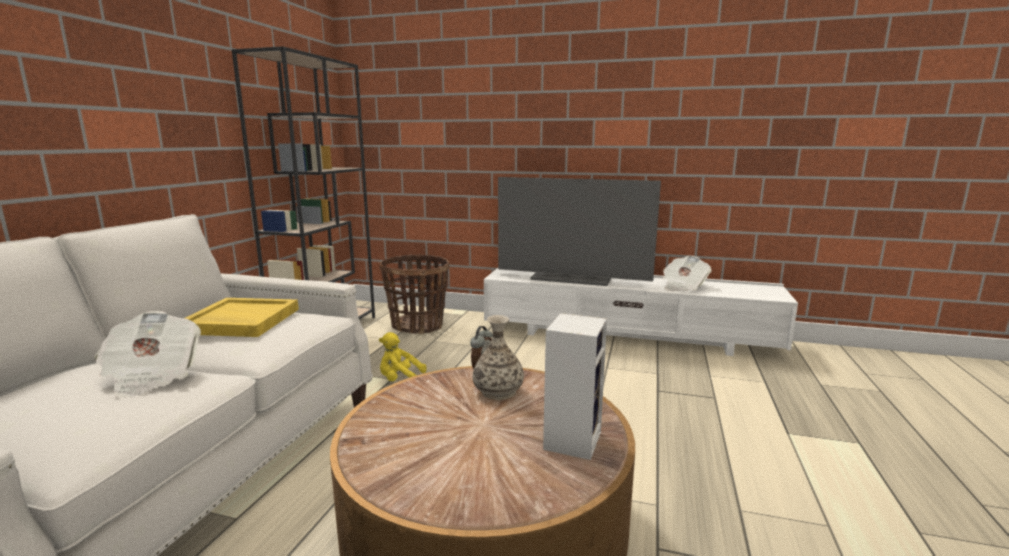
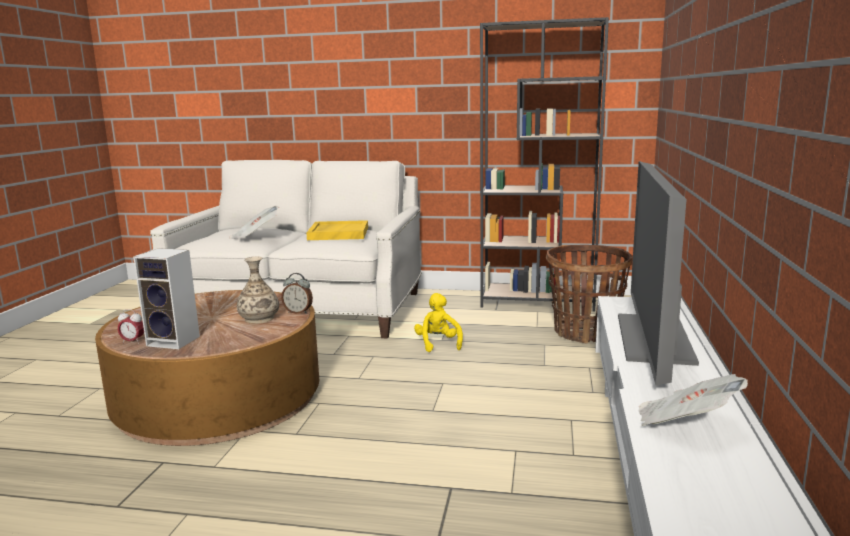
camera: 85 degrees right, 0 degrees up
none -> alarm clock [118,309,144,344]

